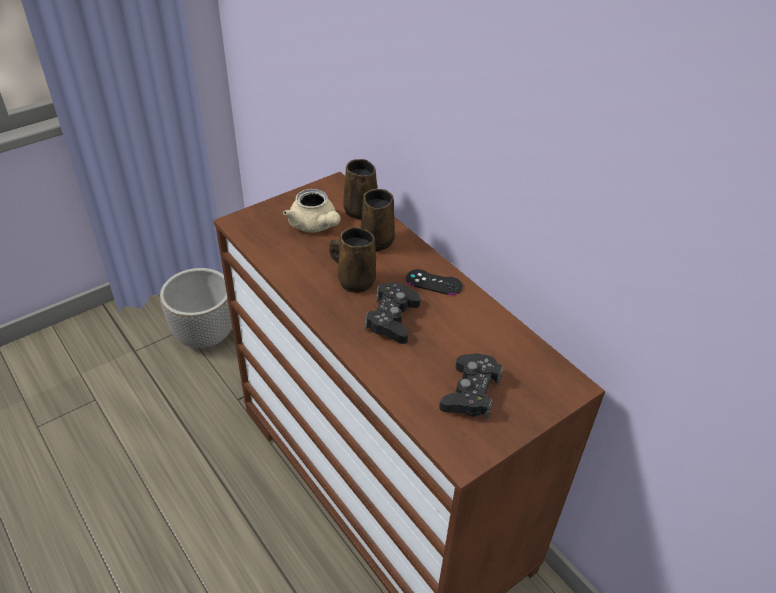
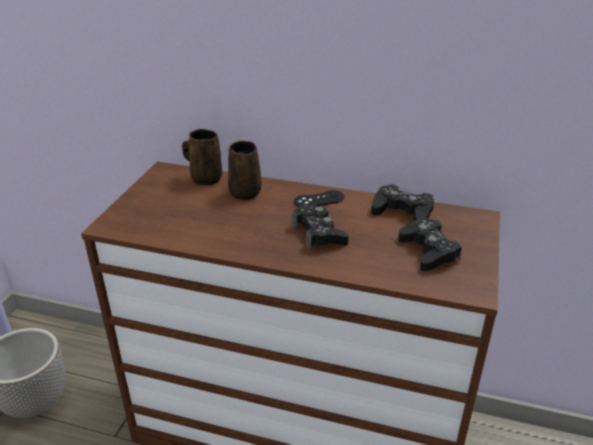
camera: 35 degrees left, 10 degrees down
beige teapot [283,189,341,232] -> none
brown mug [329,227,376,293] -> none
none -> black game controller [371,184,434,220]

